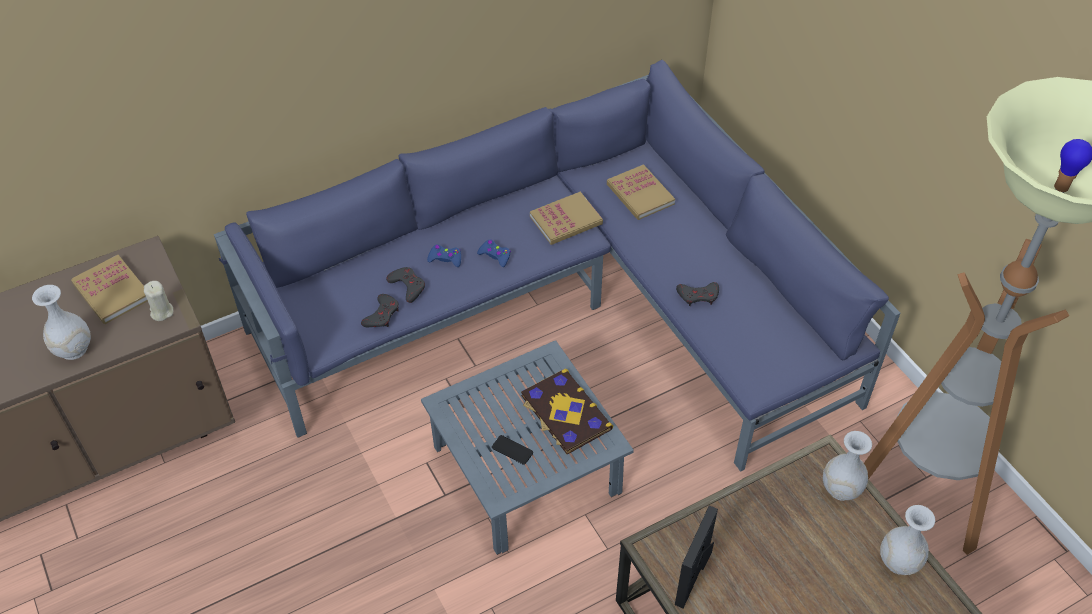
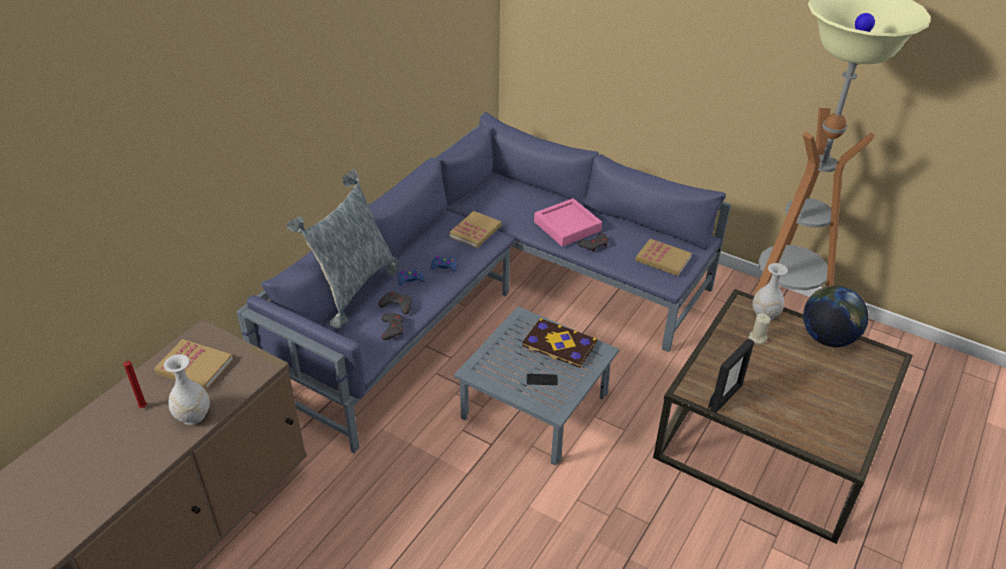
camera: 30 degrees left, 10 degrees down
beige candle [144,281,173,321] -> beige candle moved to [748,313,771,344]
book [607,164,675,220] -> book moved to [635,239,692,276]
picture frame [675,506,718,608] -> picture frame turned 135 degrees counterclockwise [708,338,754,413]
white vase [880,505,935,575] -> globe [803,286,869,347]
none -> red candle [124,354,147,408]
none -> pillow [286,169,398,329]
none -> pink tray [534,198,602,247]

